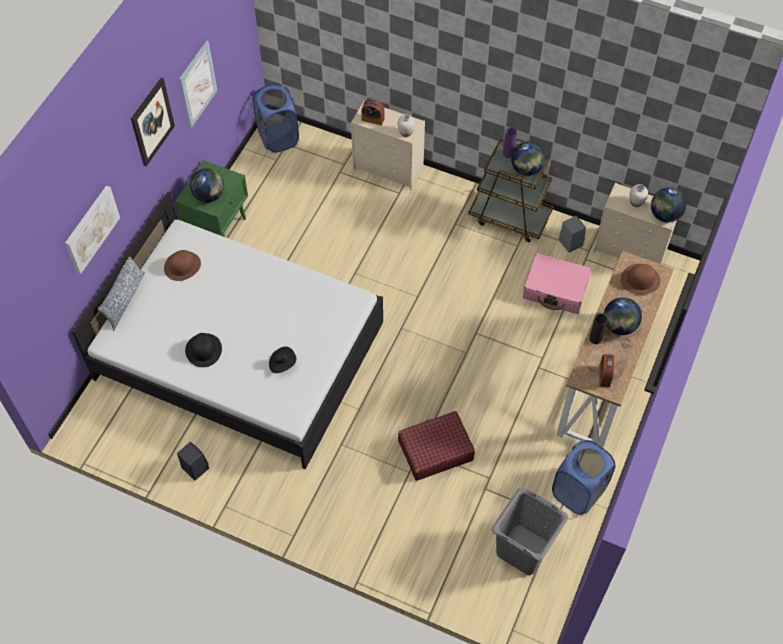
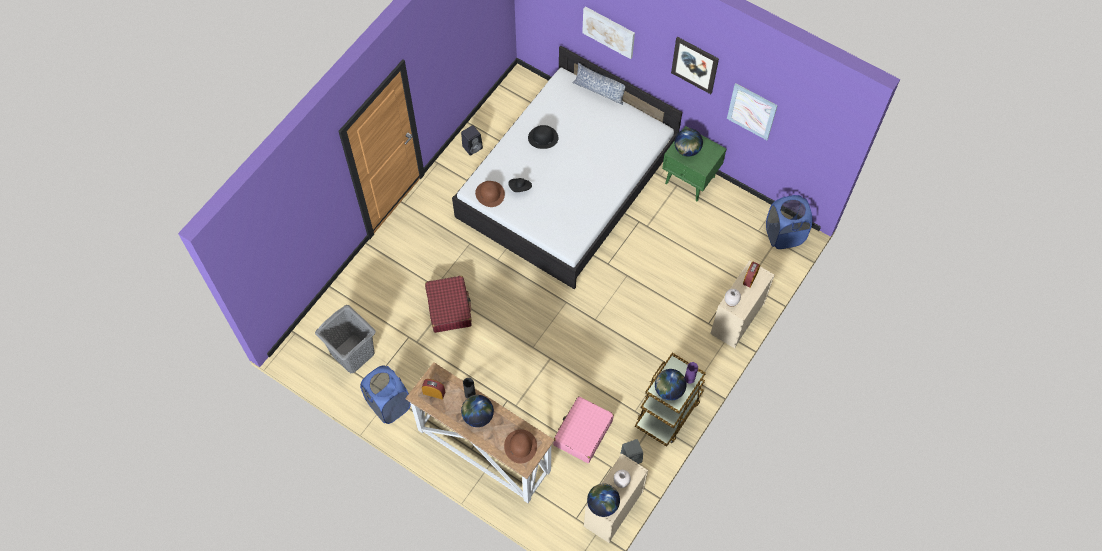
camera: 100 degrees right, 5 degrees up
brown hat [164,250,201,281] -> brown hat moved to [475,181,505,207]

